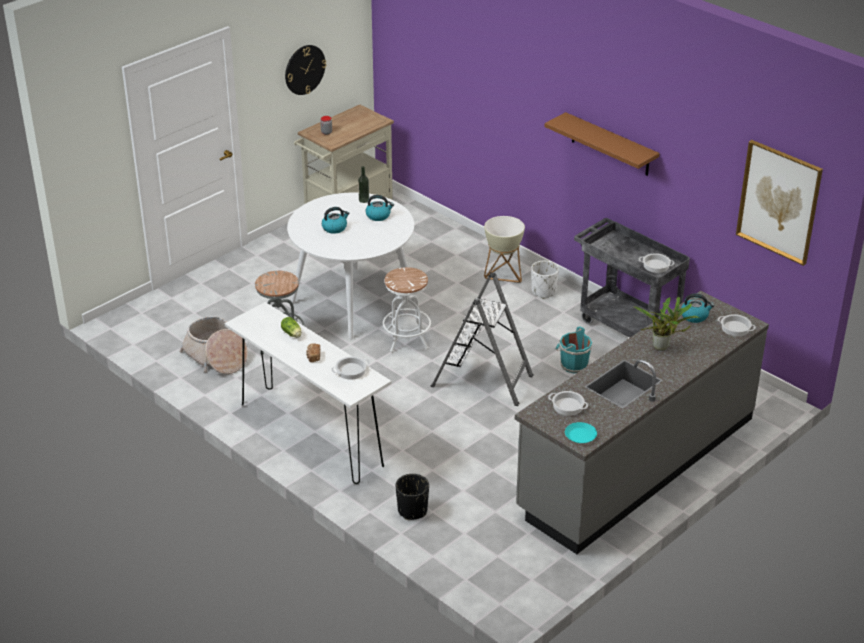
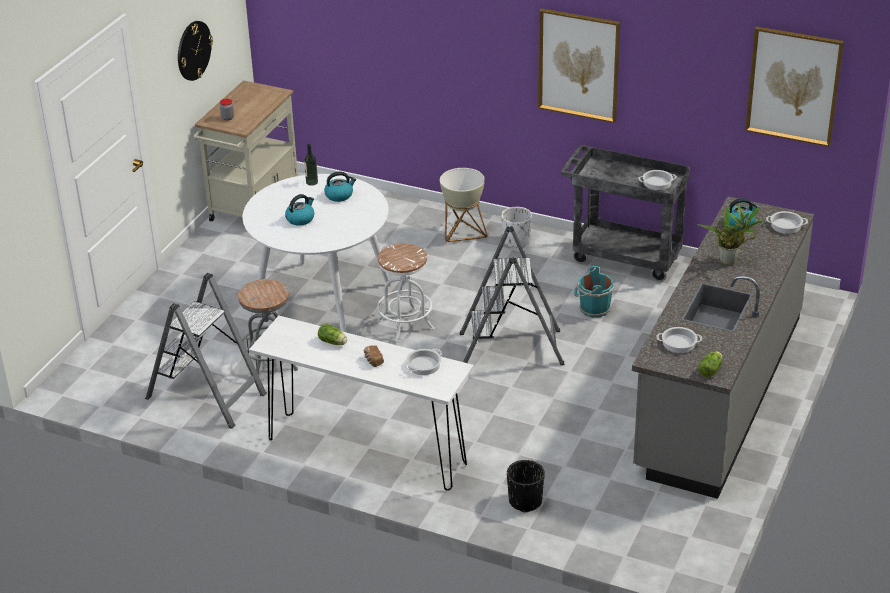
camera: 20 degrees left, 0 degrees up
basket [179,316,248,374] -> grey step ladder [145,273,267,429]
brown shelf [545,112,659,176] -> picture [538,8,620,123]
turquoise plate [565,422,597,443] -> lettuce [698,351,723,377]

